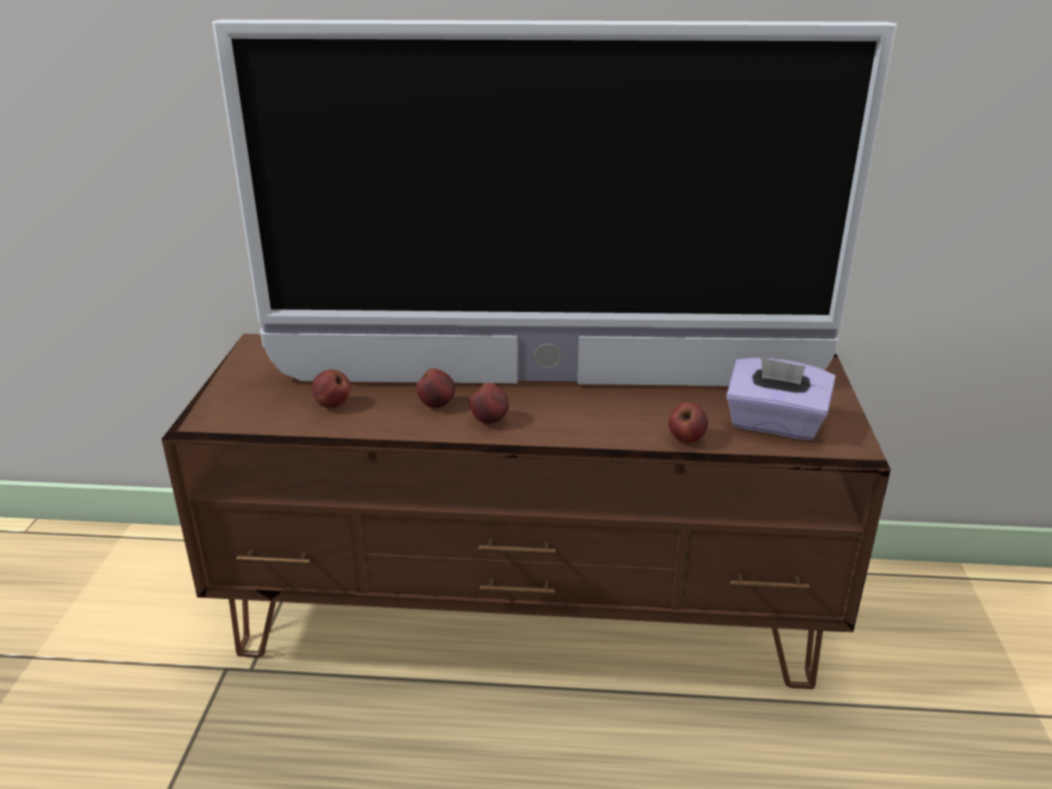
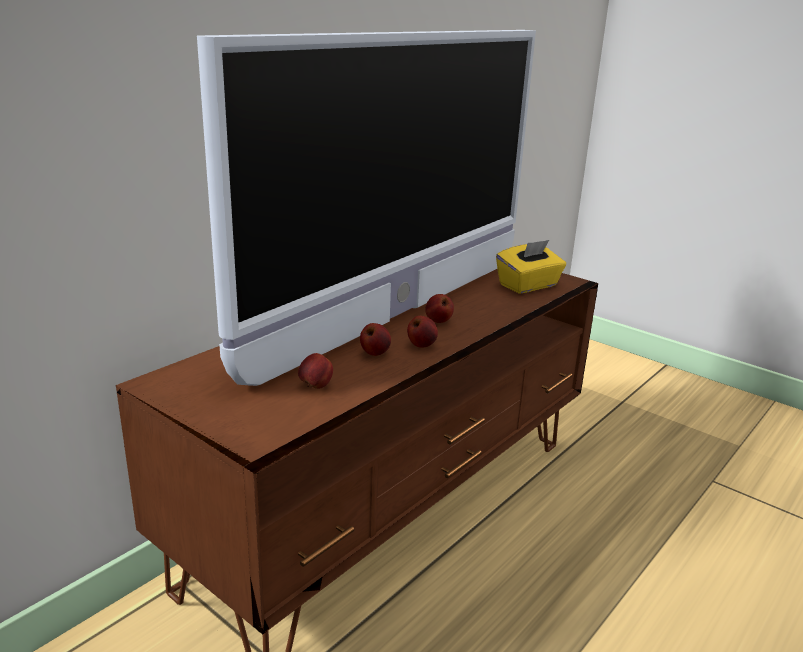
camera: 55 degrees left, 5 degrees down
apple [668,402,708,443] -> apple moved to [425,294,454,323]
purple tissue box [726,357,835,440] -> yellow tissue box [496,240,566,294]

